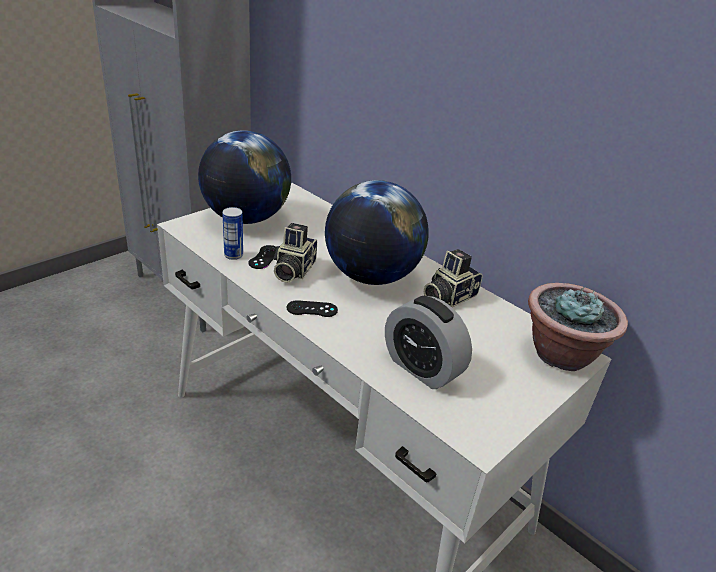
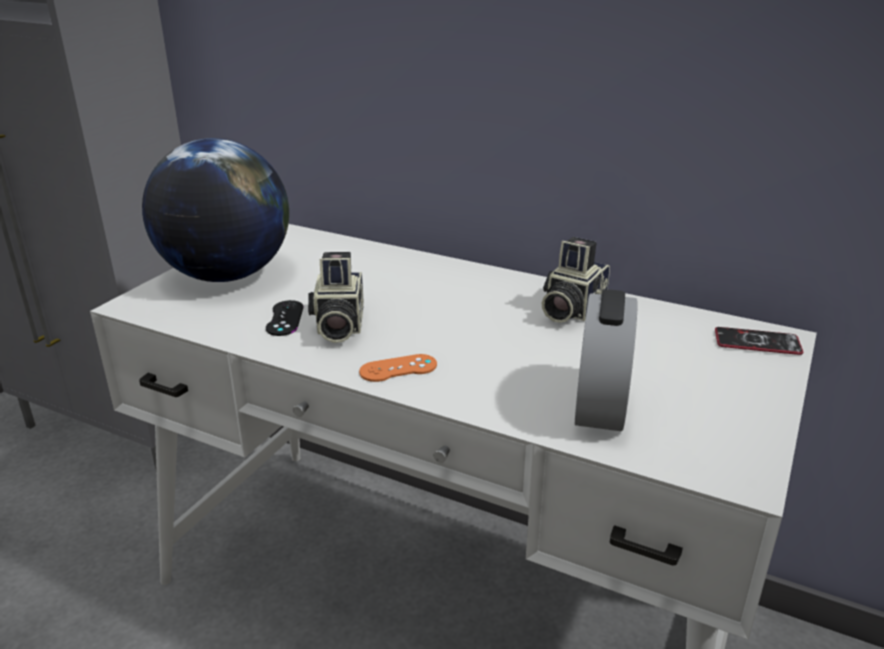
camera: 15 degrees left, 5 degrees down
can [222,207,243,260] -> none
black game controller [287,300,338,317] -> orange game controller [359,354,437,382]
globe [325,180,429,285] -> none
alarm clock [385,296,472,389] -> alarm clock turned 75 degrees clockwise [575,289,638,431]
potted plant [528,283,628,371] -> phone [715,327,803,355]

